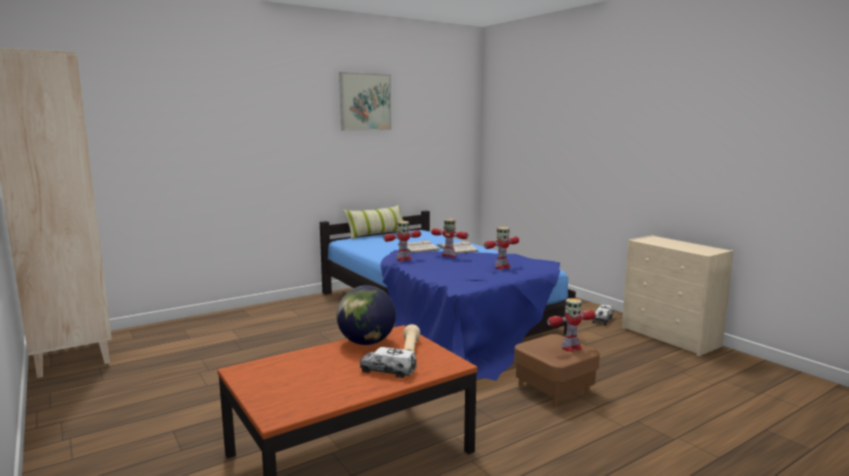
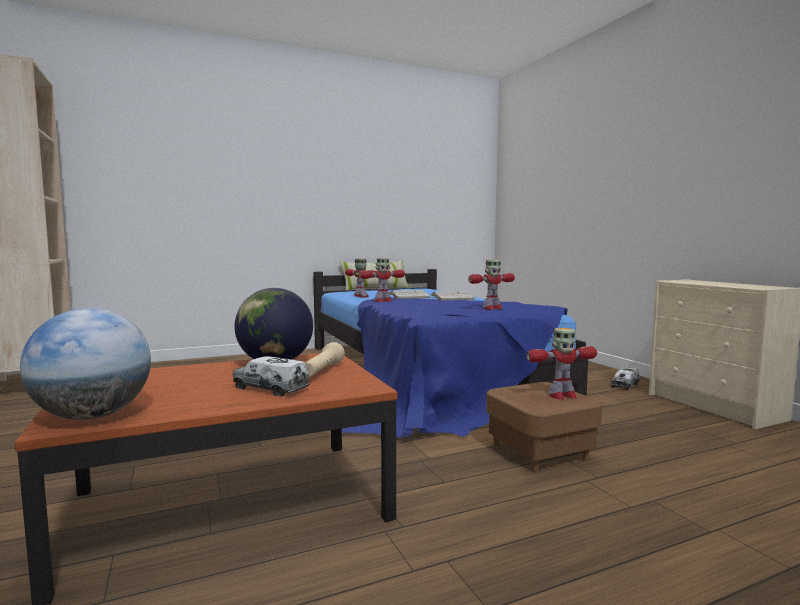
camera: 10 degrees right, 5 degrees down
picture [339,72,391,131] -> none
toy robot [431,219,468,258] -> toy robot moved to [345,258,375,297]
none -> globe [20,308,151,420]

